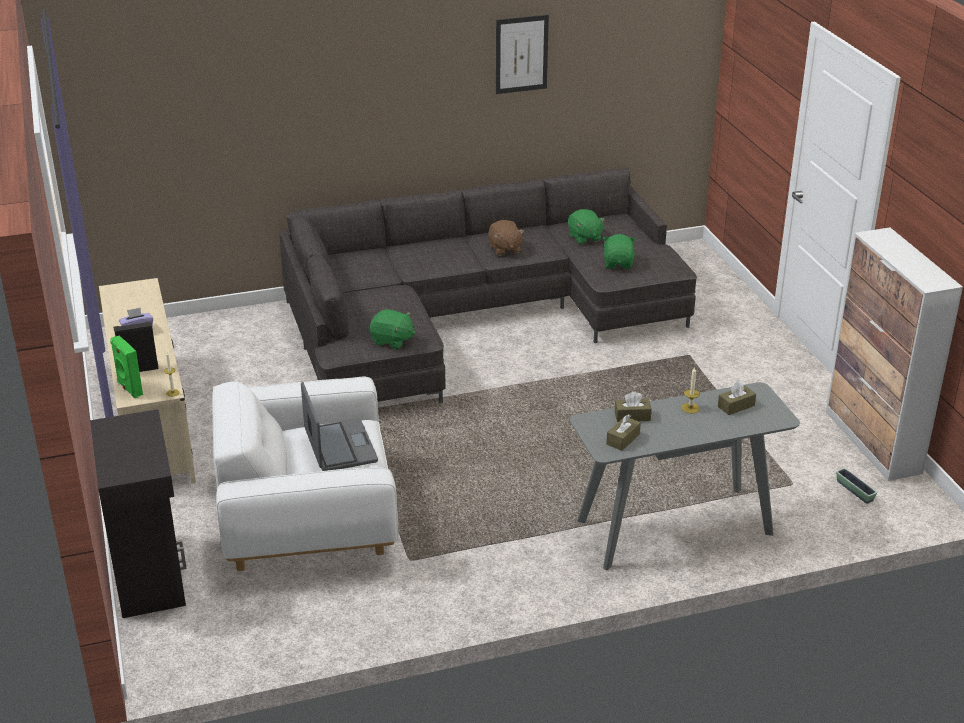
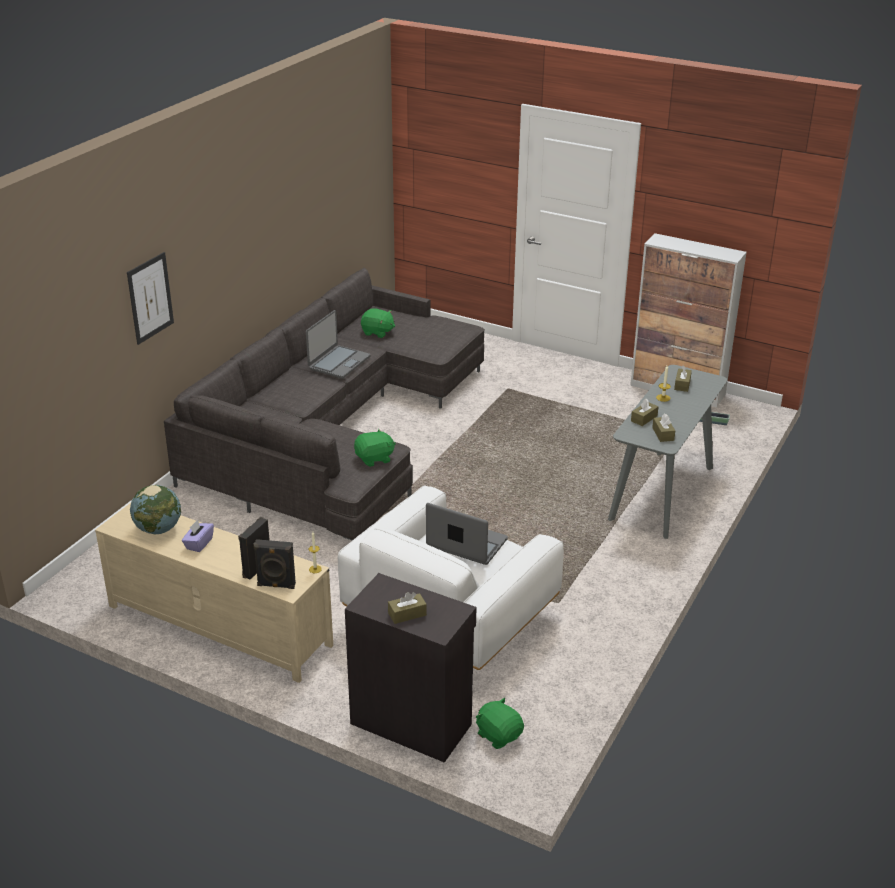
camera: 45 degrees left, 0 degrees up
green speaker [110,335,143,398] -> black speaker [253,539,296,589]
brown plush toy [488,220,524,256] -> laptop [306,310,371,379]
picture [496,15,549,94] -> picture moved to [127,252,174,345]
green plush toy [603,234,636,269] -> green plush toy moved to [476,697,524,749]
none -> globe [130,485,181,534]
none -> brown tissue box [388,592,427,624]

